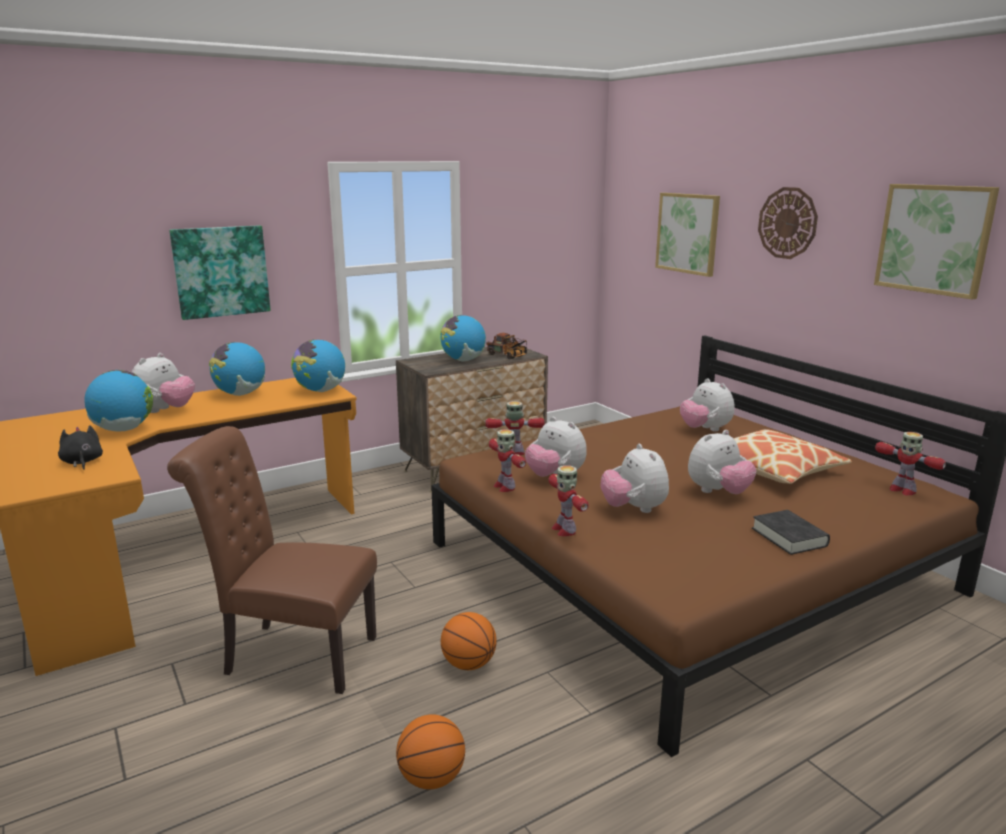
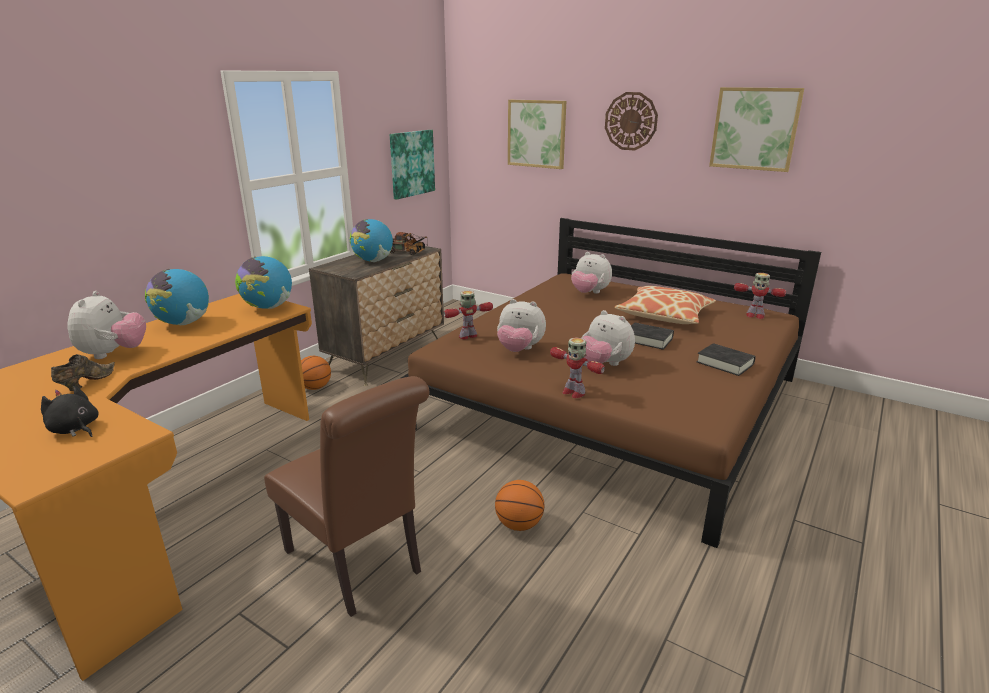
camera: 25 degrees left, 5 degrees up
globe [84,370,153,431] -> brown shoe [51,354,115,391]
brown chair [167,426,377,694] -> brown chair turned 120 degrees counterclockwise [264,376,429,617]
picture [169,225,271,320] -> picture moved to [390,130,435,199]
basketball [396,714,465,789] -> basketball moved to [301,356,331,390]
toy robot [489,429,526,492] -> none
plush toy [688,430,756,494] -> black book [631,322,674,350]

